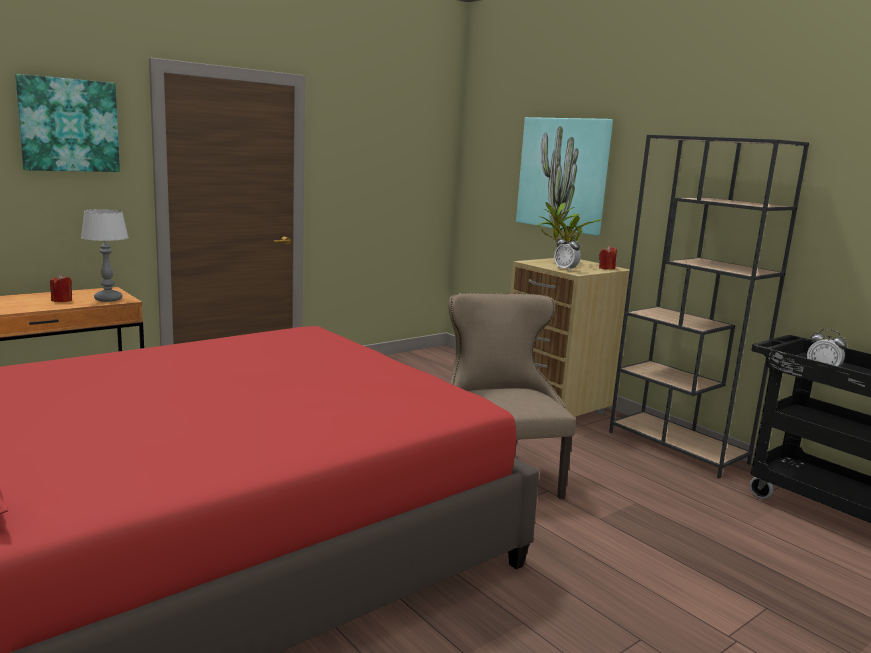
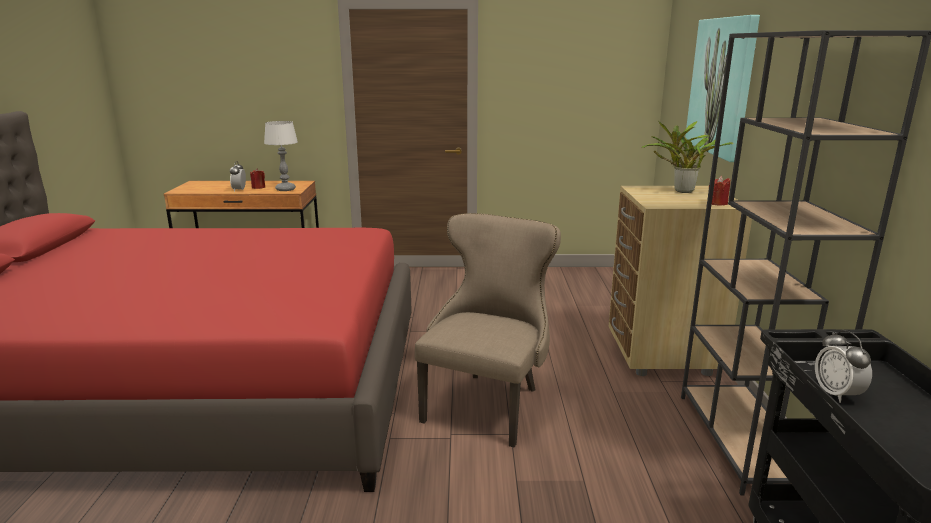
camera: 40 degrees right, 5 degrees up
picture [15,74,120,172] -> none
alarm clock [554,235,581,271] -> alarm clock moved to [230,161,246,192]

